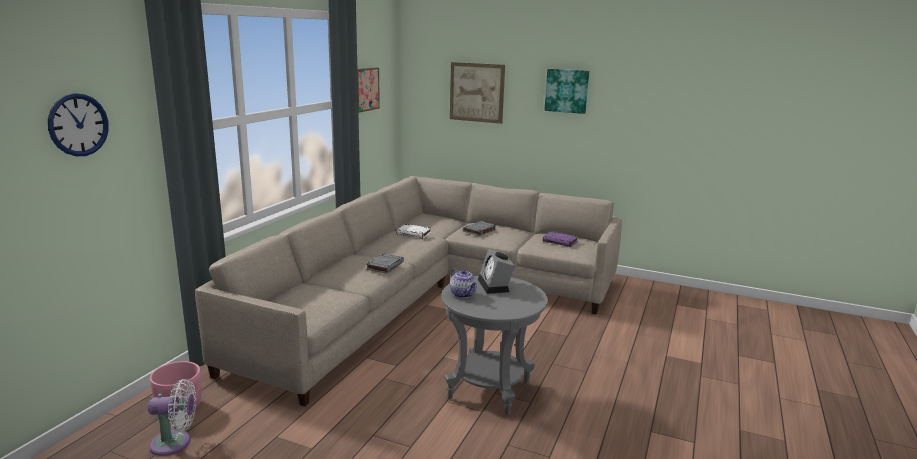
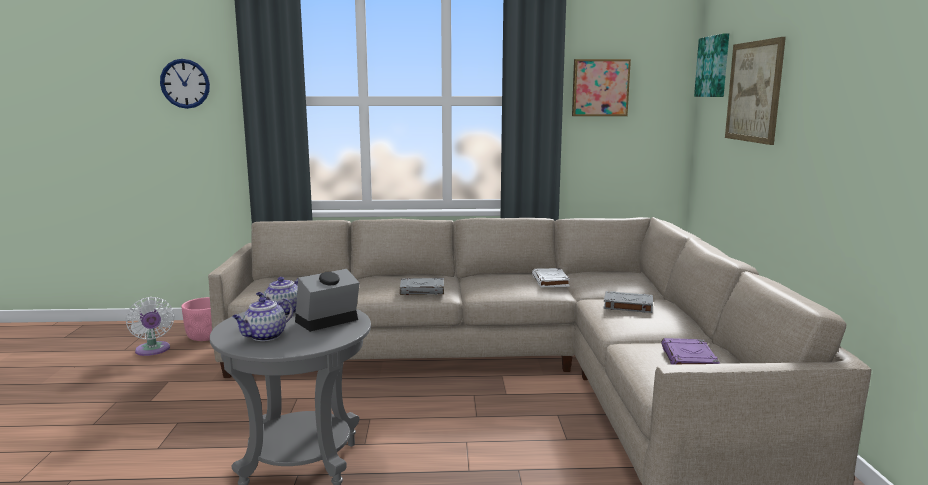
camera: 65 degrees right, 5 degrees down
picture [544,69,590,114] -> picture moved to [694,33,729,97]
none -> teapot [232,297,293,341]

